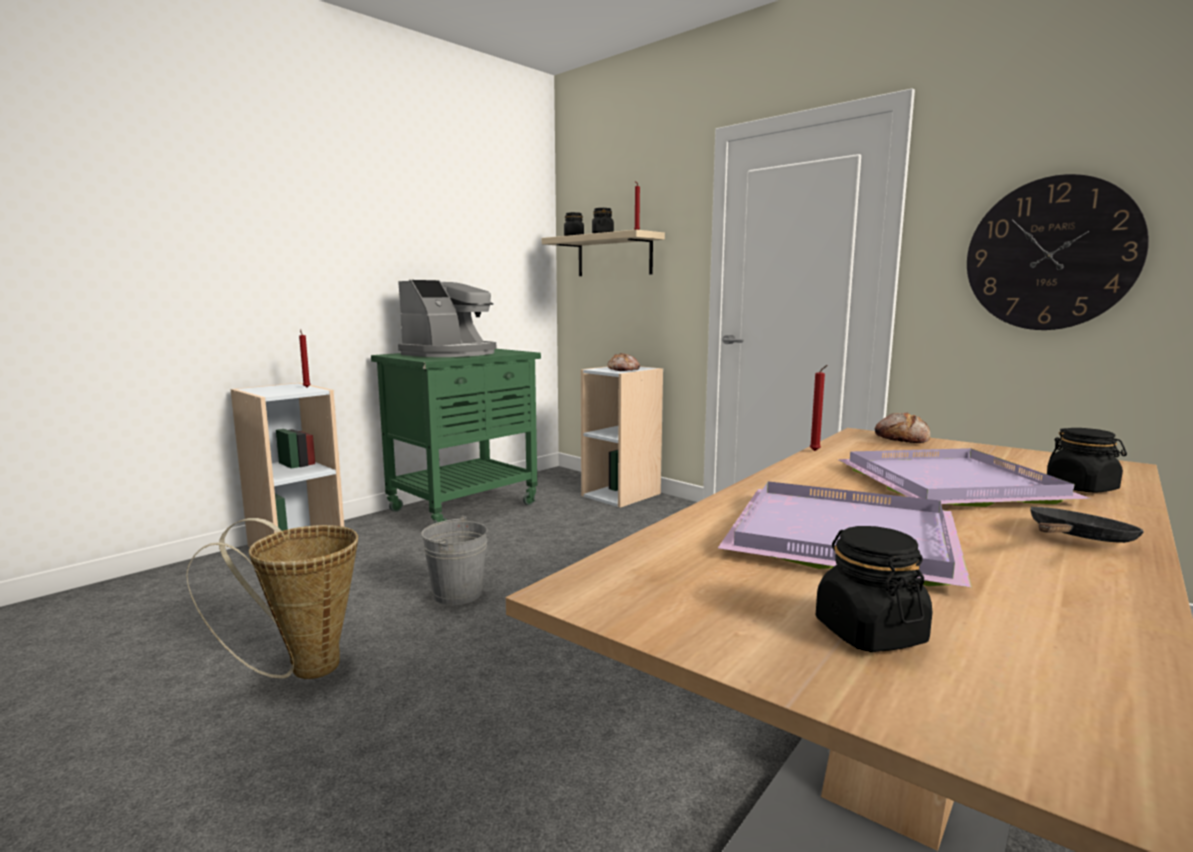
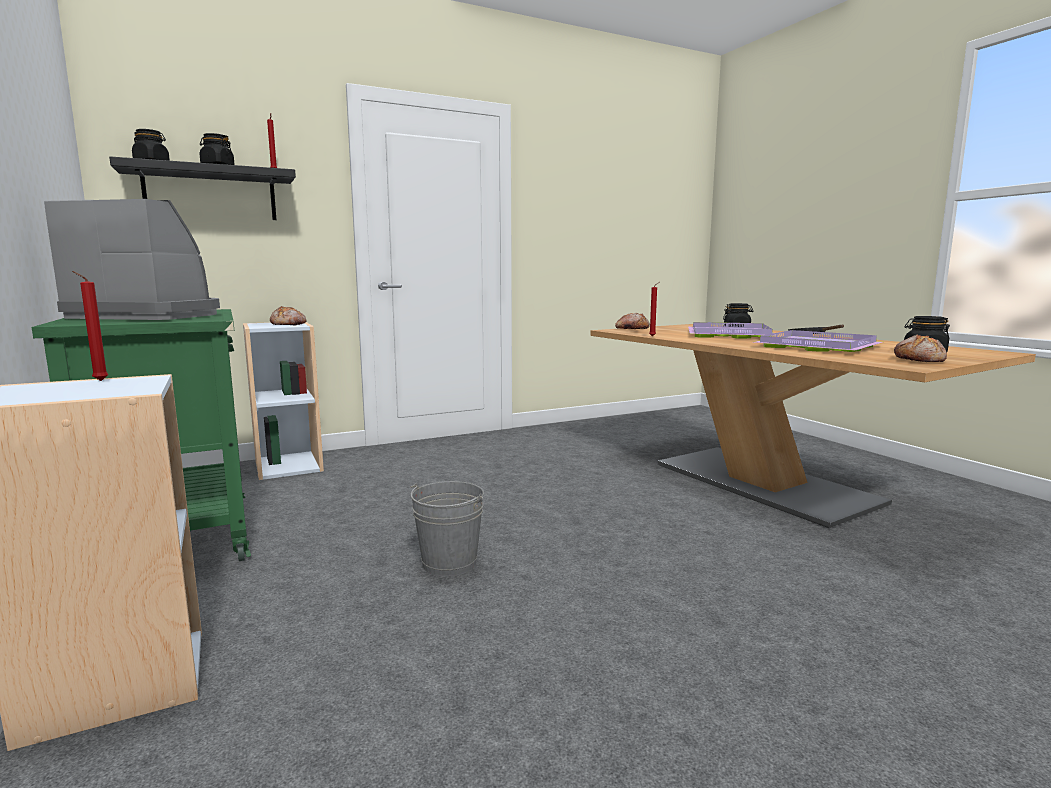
camera: 70 degrees left, 0 degrees up
basket [186,518,358,679] -> none
coffee machine [398,280,496,357] -> coffee machine turned 45 degrees counterclockwise [44,199,220,320]
beige shelf [542,230,665,276] -> black shelf [109,156,296,220]
wall clock [967,174,1149,330] -> none
none -> bread [894,335,947,362]

